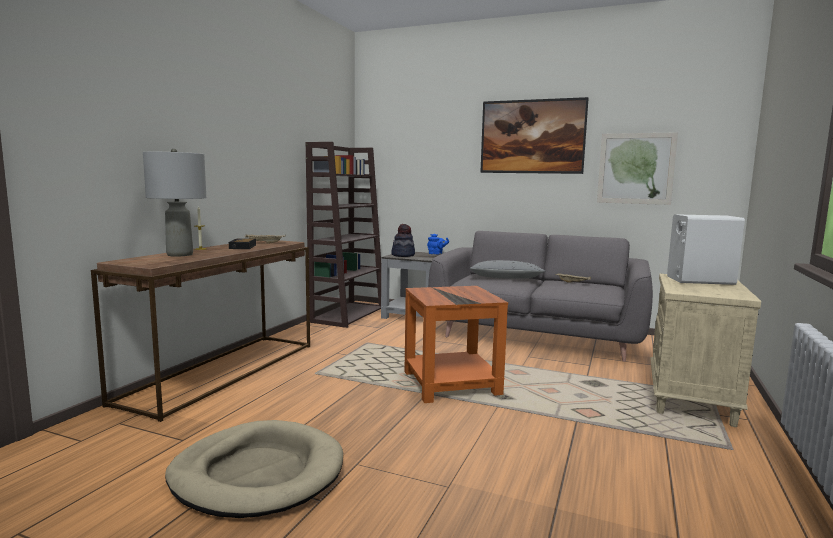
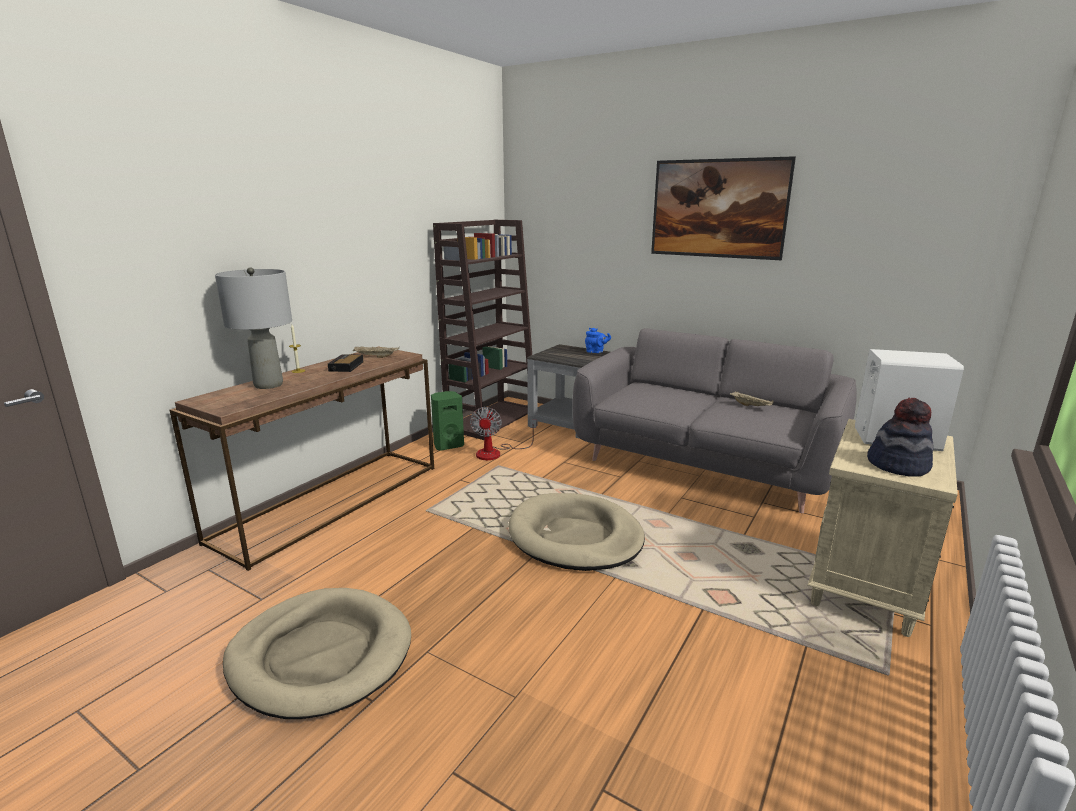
camera: 10 degrees right, 10 degrees up
hat [391,224,415,257] -> hat moved to [867,398,933,477]
orange side table [404,286,508,403] -> beige dog bed [508,493,645,571]
grey pillow [470,260,545,279] -> none
picture [597,132,678,205] -> none
none -> green speaker [431,391,464,451]
none -> fan [470,407,536,460]

